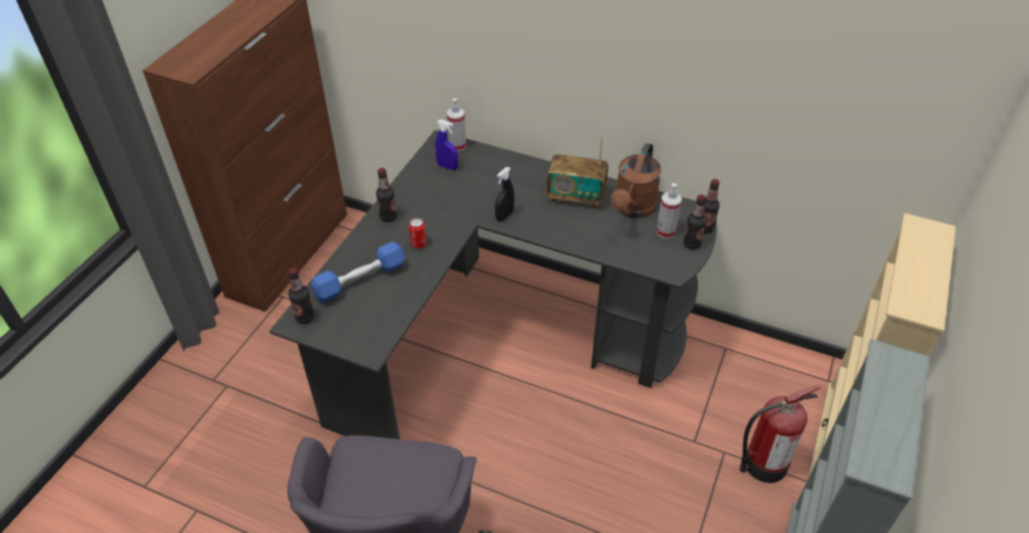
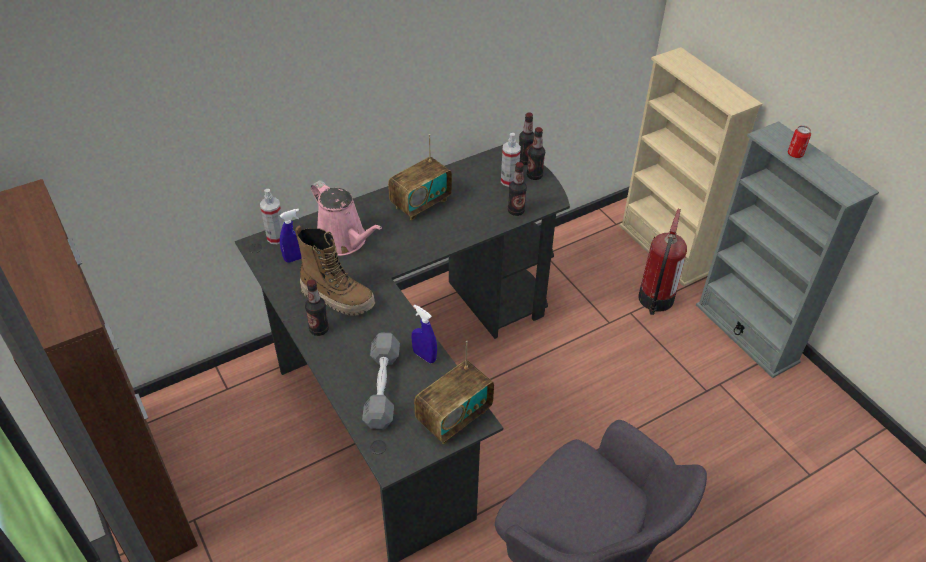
camera: 55 degrees left, 0 degrees up
bottle [288,268,315,324] -> bottle moved to [508,162,527,216]
blue dumbbell [311,242,405,303] -> grey dumbbell [362,333,400,429]
can [409,218,427,249] -> can moved to [788,126,811,158]
black spray bottle [495,167,514,221] -> none
brown watering can [611,143,661,218] -> none
none -> boot [295,225,375,316]
none -> pink watering can [311,180,382,256]
none -> blue spray bottle [412,305,437,363]
none -> radio [414,340,494,444]

